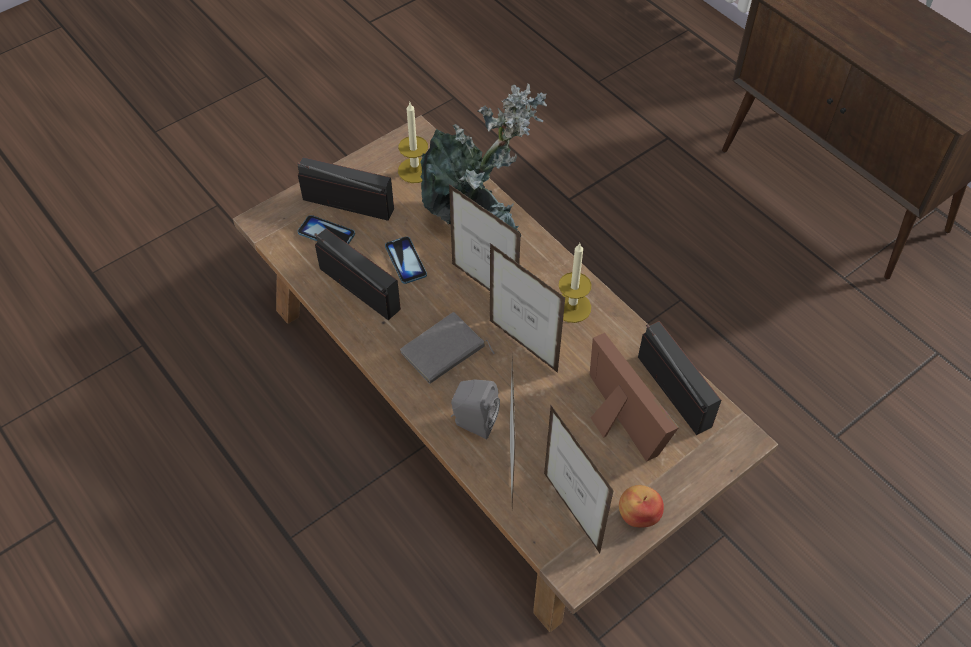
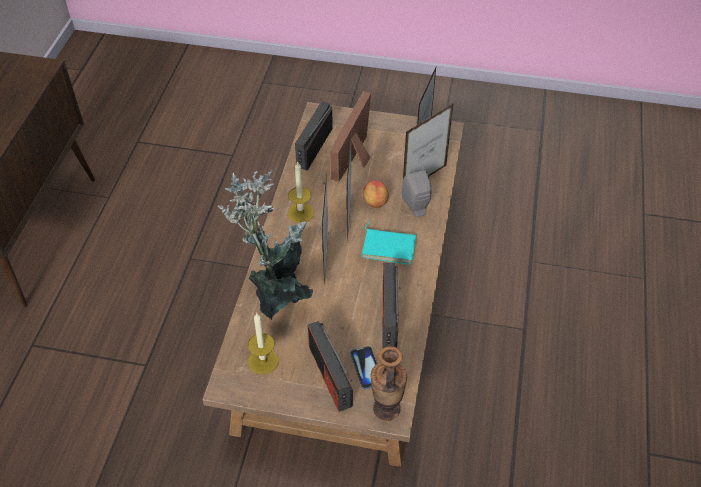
camera: 130 degrees left, 5 degrees down
phone [385,236,427,284] -> none
grey book [400,312,495,384] -> turquoise book [361,221,416,265]
apple [619,485,664,528] -> apple moved to [363,180,389,208]
none -> vase [371,346,407,421]

